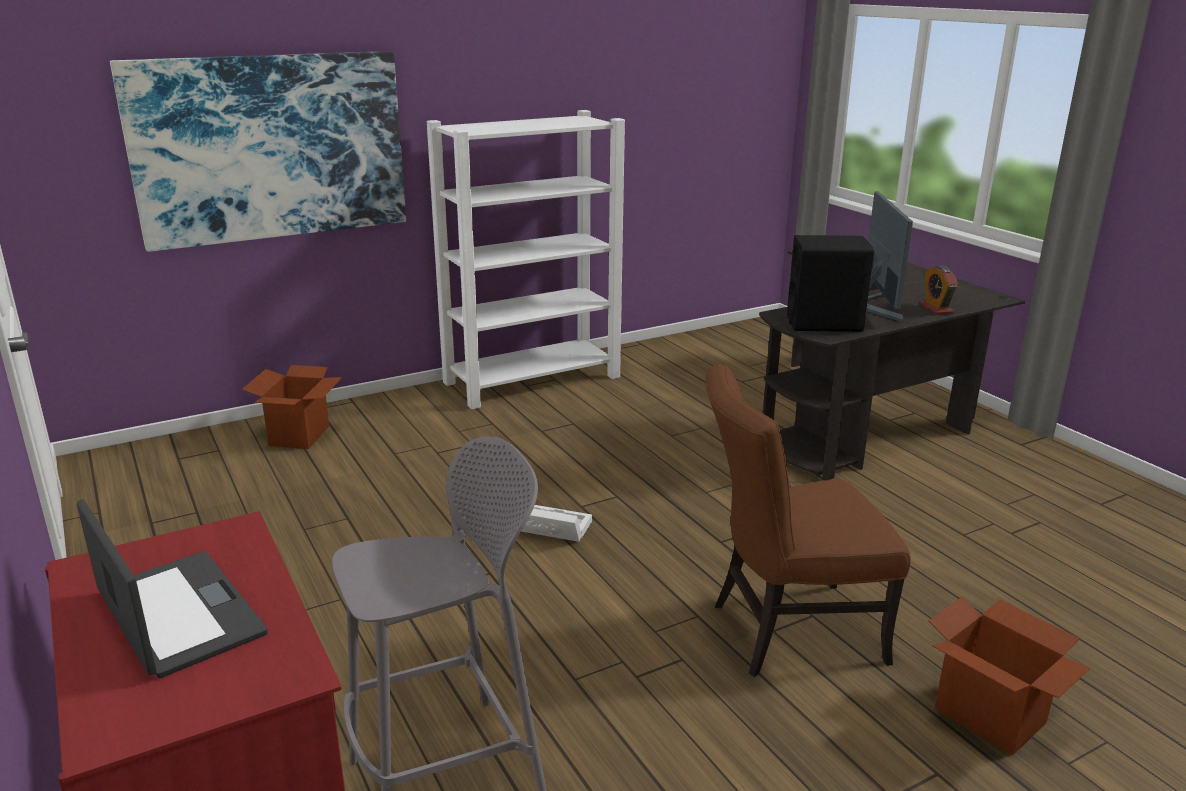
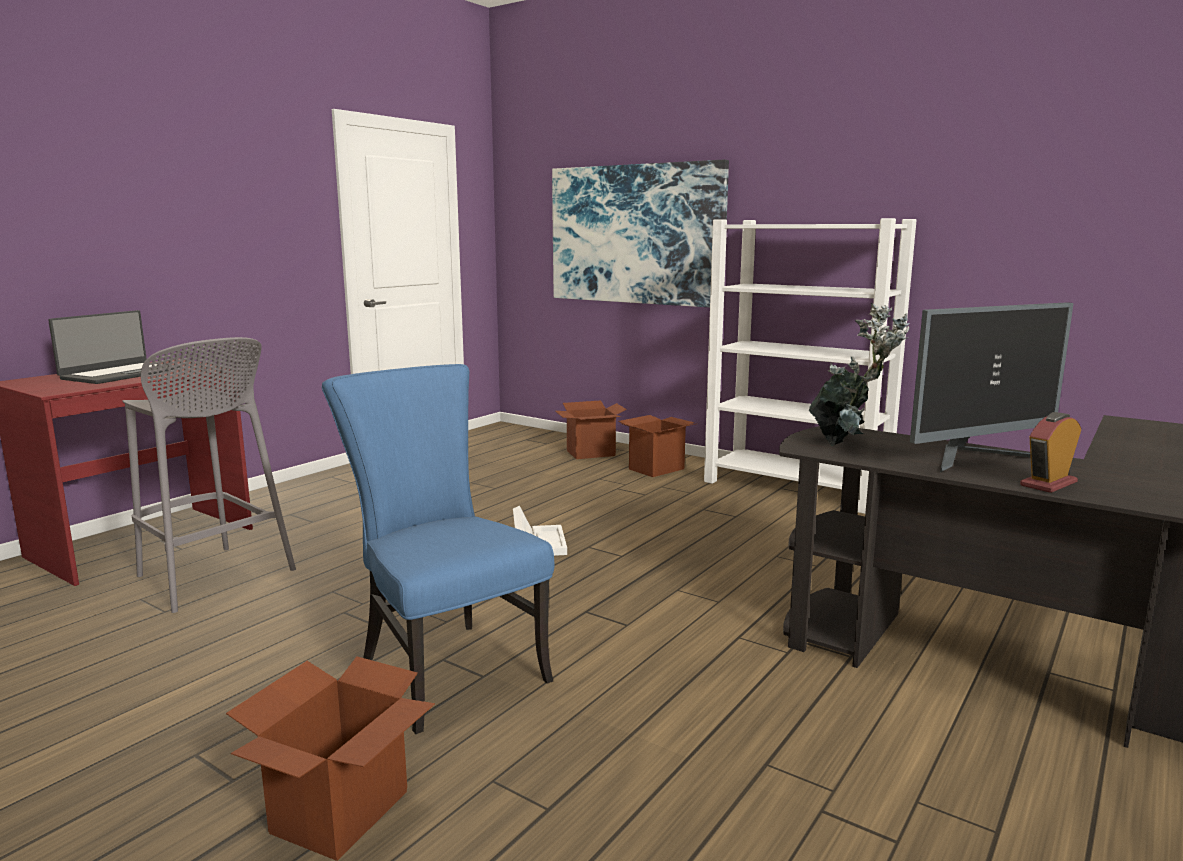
camera: 65 degrees right, 10 degrees down
brown chair [706,364,911,677] -> blue chair [322,364,554,734]
black speaker [787,235,874,332] -> potted plant [809,303,910,446]
none -> cardboard box [618,415,698,477]

